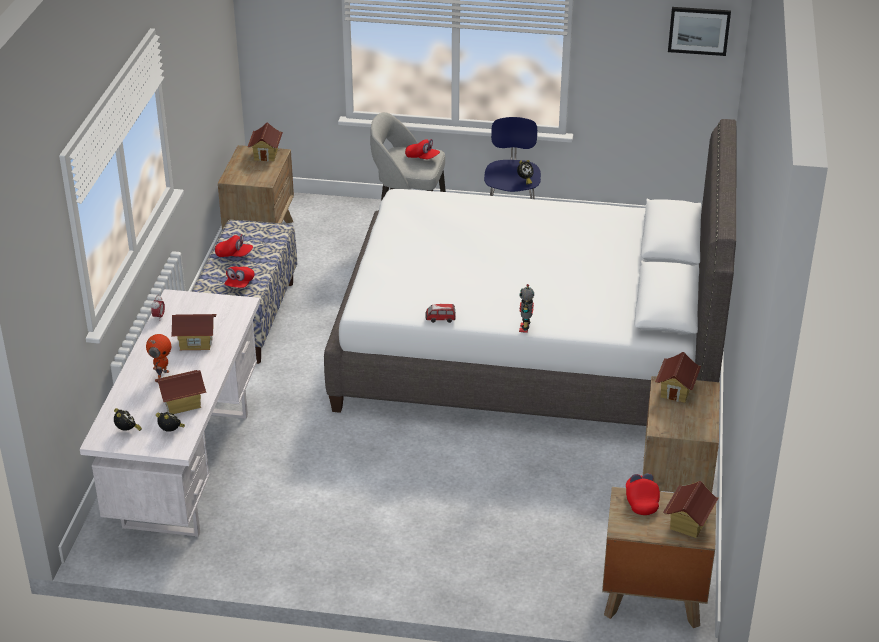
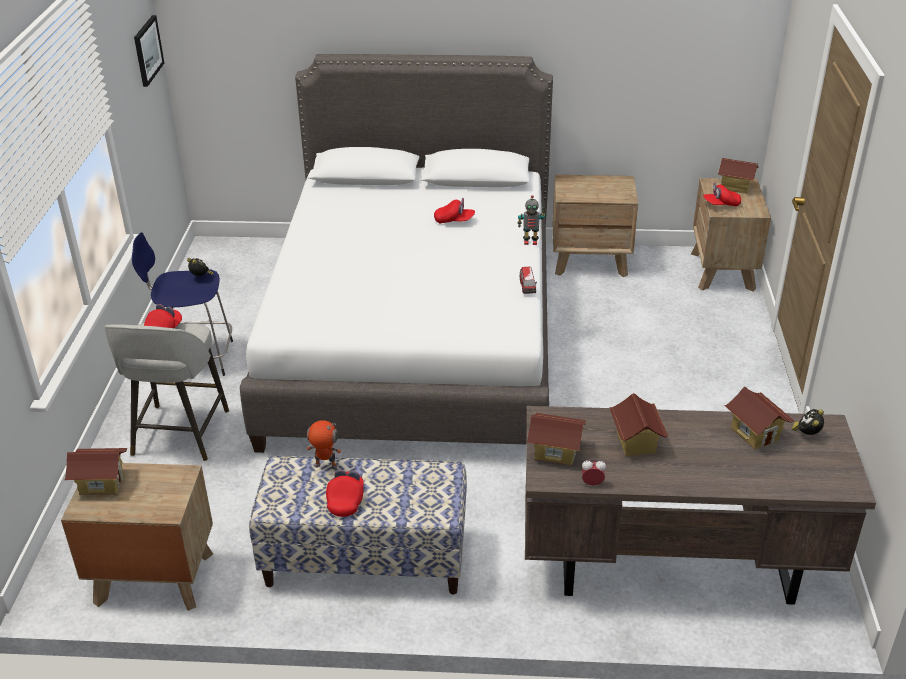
camera: 95 degrees left, 0 degrees up
white desk [80,289,260,537] -> brown desk [525,406,876,605]
alarm clock [114,408,142,431] -> none
toy robot [146,334,171,379] -> toy robot moved to [306,420,341,469]
red cap [224,267,255,288] -> red cap moved to [434,198,475,223]
toy house [655,352,701,403] -> toy house moved to [527,413,586,465]

